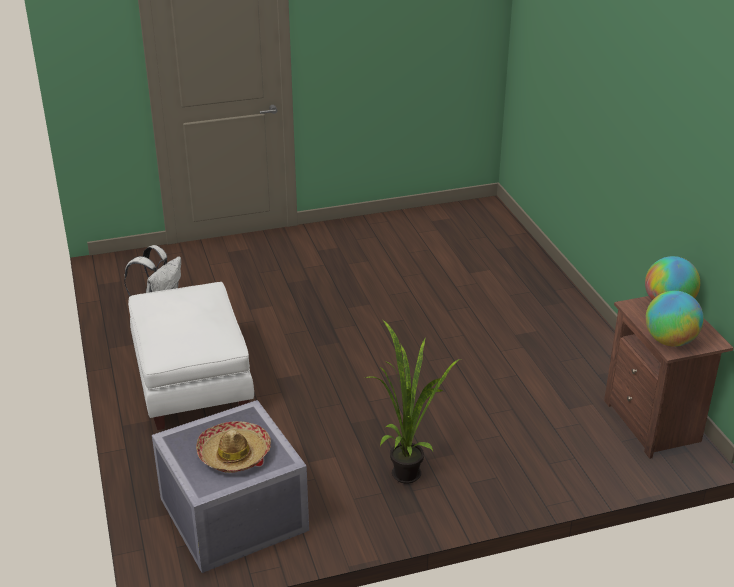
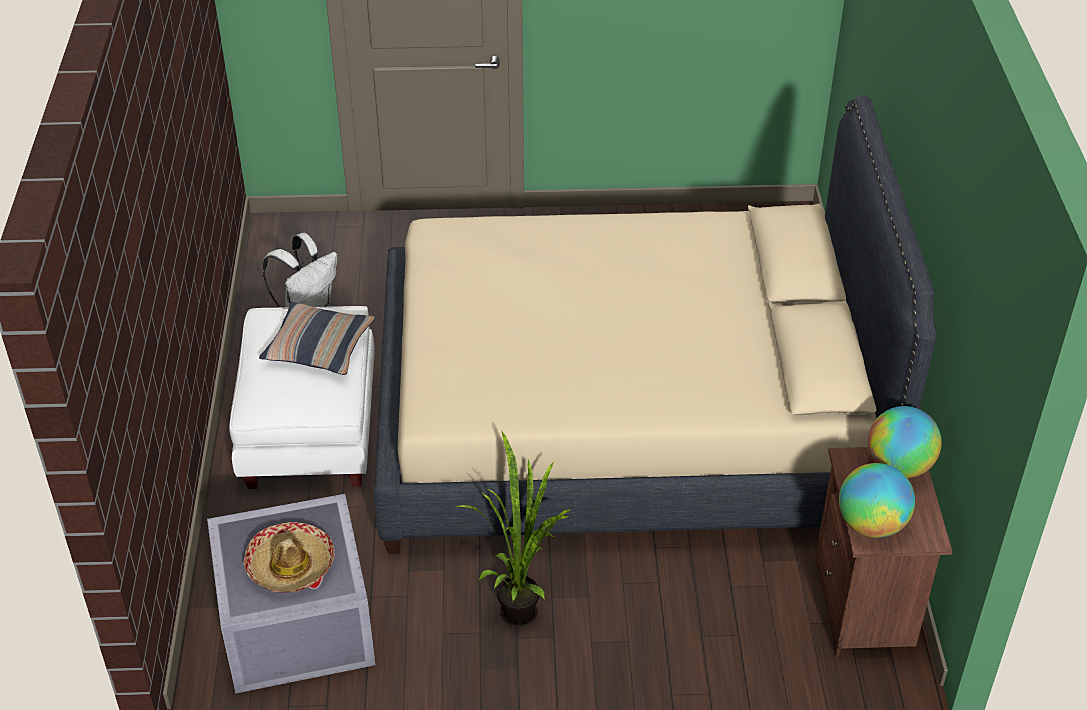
camera: 15 degrees right, 10 degrees up
none -> pillow [259,302,375,375]
none -> beige bed [374,95,936,554]

